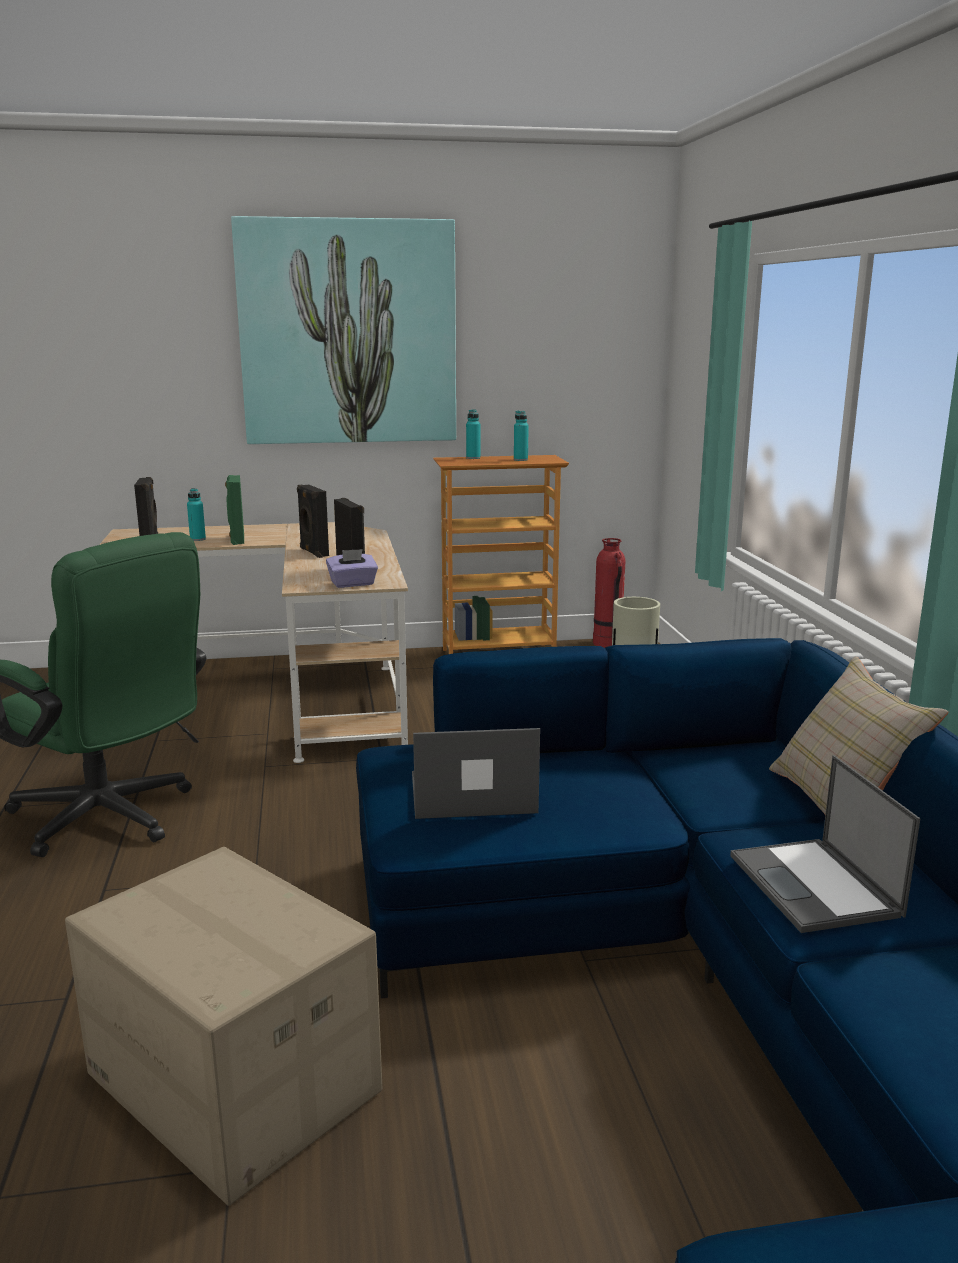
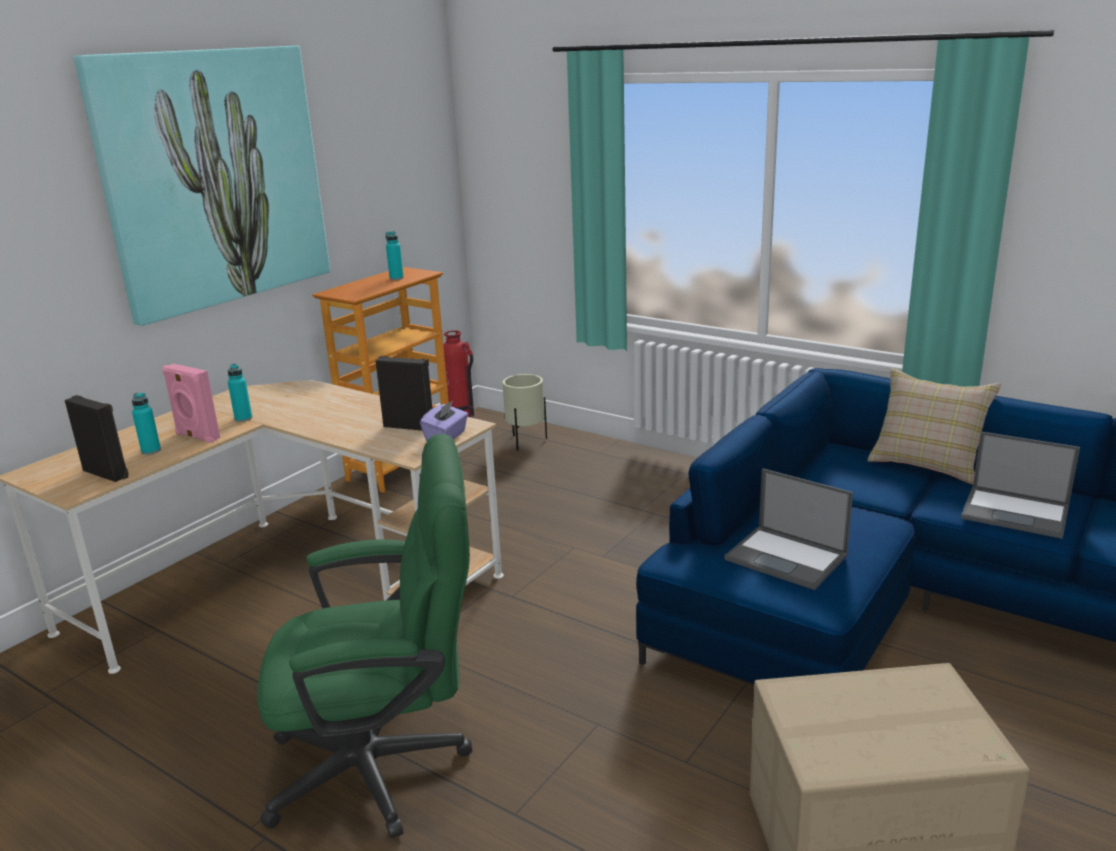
camera: 45 degrees left, 5 degrees up
green speaker [225,475,244,545] -> pink speaker [162,364,220,443]
black speaker [297,485,329,558] -> none
laptop [412,728,540,819] -> laptop turned 90 degrees counterclockwise [724,468,853,590]
turquoise bottle [466,409,480,459] -> turquoise bottle moved to [228,364,252,422]

